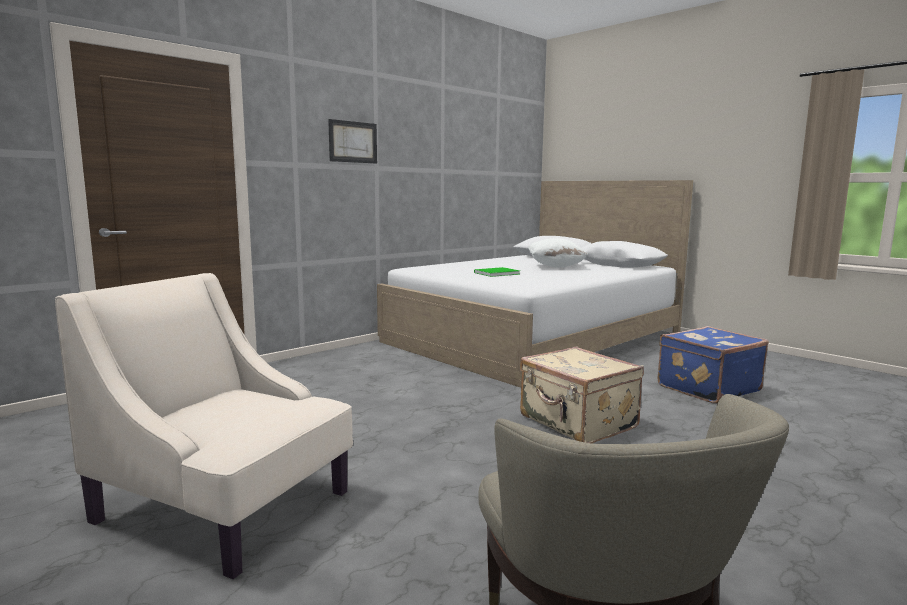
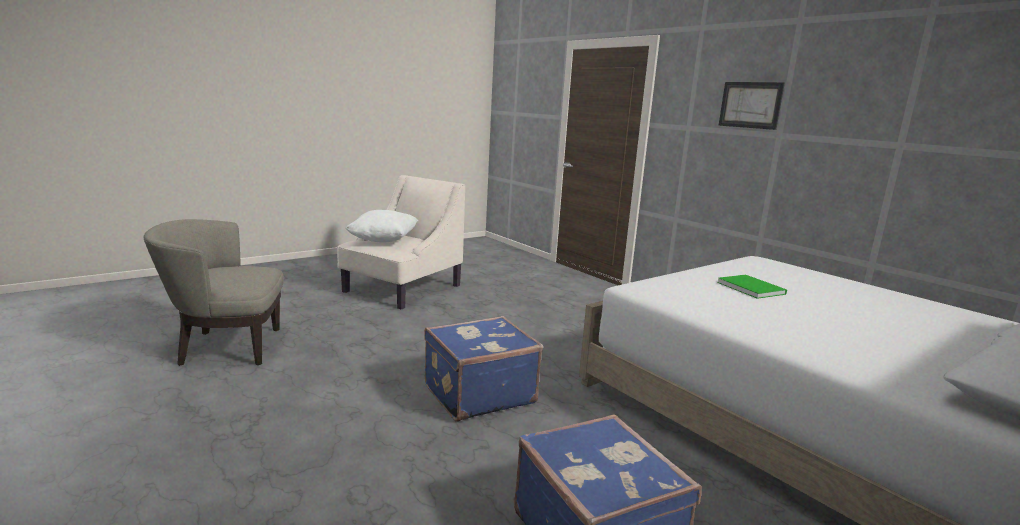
camera: 95 degrees right, 5 degrees up
beige suitcase [520,347,644,444] -> blue suitcase [424,316,543,422]
white pillow [528,238,588,268] -> white pillow moved to [345,210,418,243]

